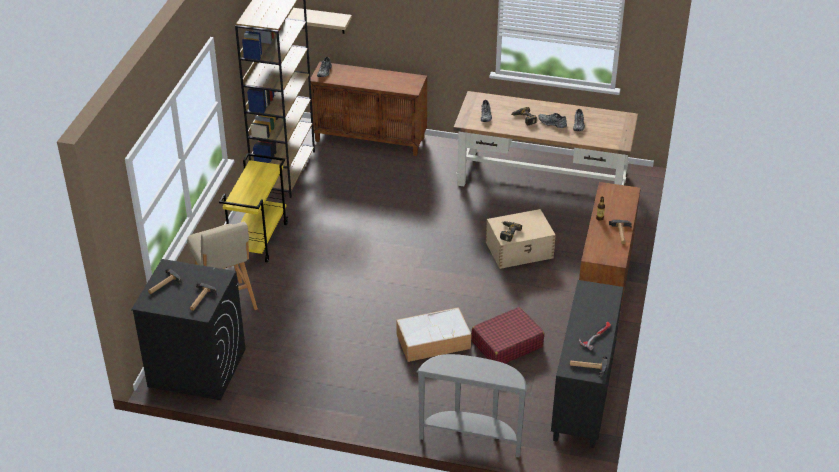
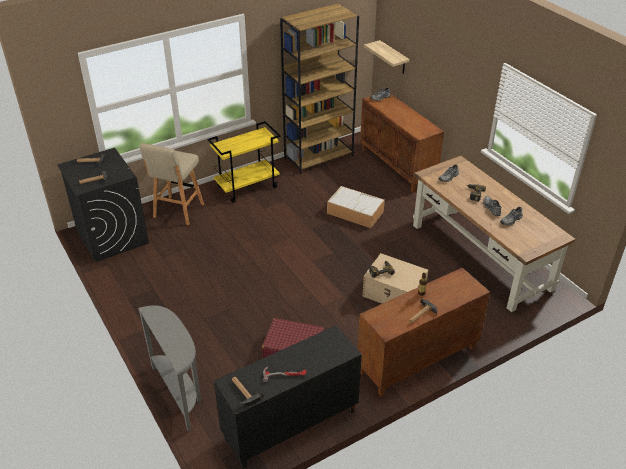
camera: 45 degrees right, 0 degrees up
storage box [396,307,471,362] -> storage box moved to [327,186,385,228]

